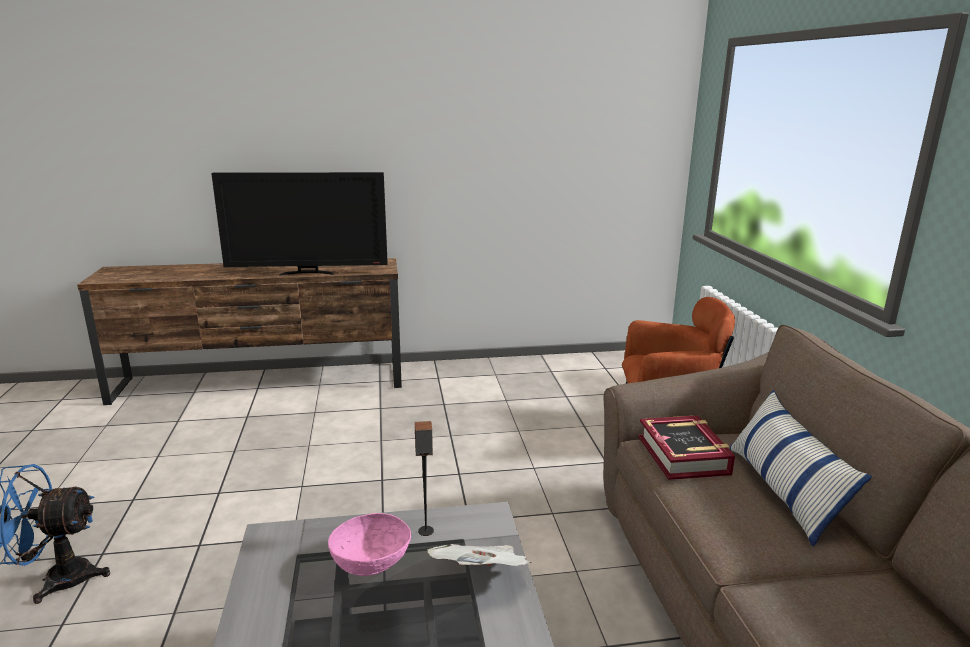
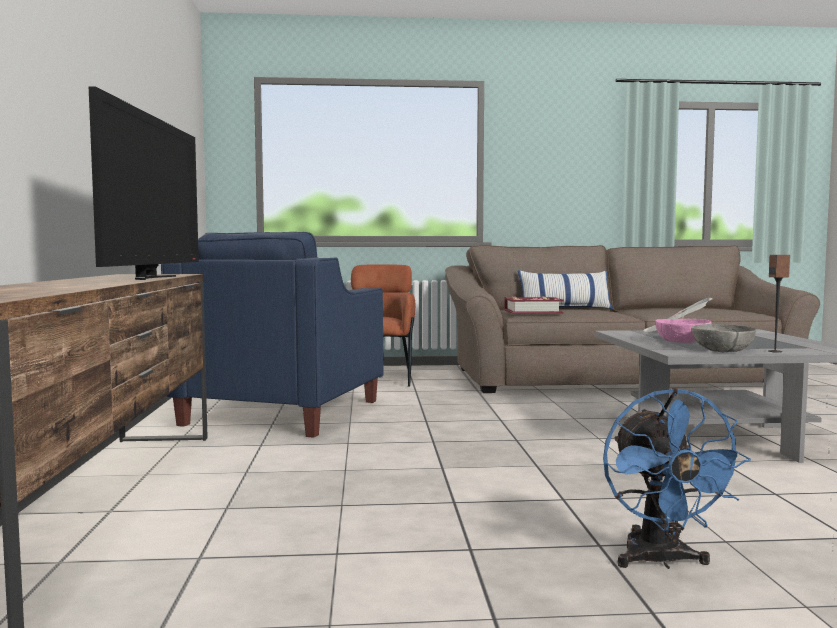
camera: 85 degrees left, 15 degrees down
speaker [415,421,434,536] -> speaker moved to [768,255,790,353]
none -> blue armchair [161,232,384,438]
none -> grey bowl [691,324,756,352]

